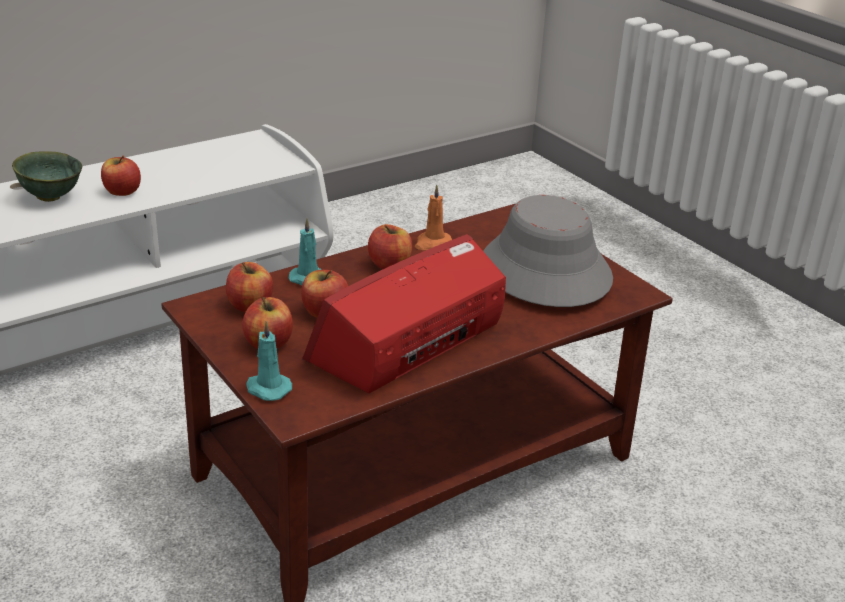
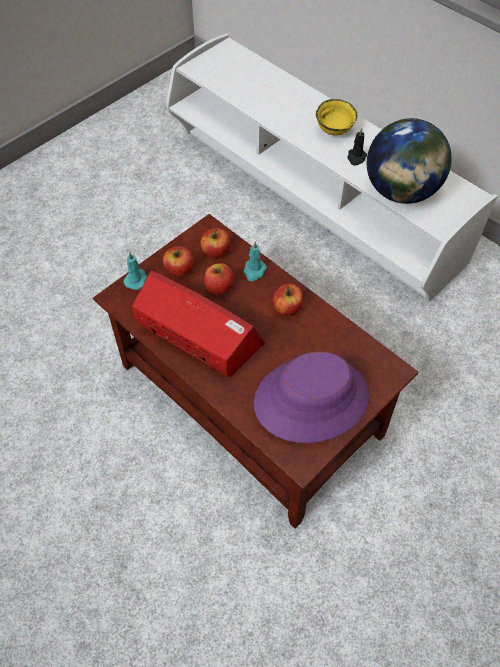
camera: 80 degrees right, 25 degrees up
green bowl [12,151,82,202] -> yellow bowl [316,99,357,135]
apple [101,156,141,196] -> black candle [347,127,367,166]
orange candle [415,185,452,250] -> none
grey hat [483,195,613,307] -> purple hat [254,351,369,443]
none -> globe [367,118,452,204]

